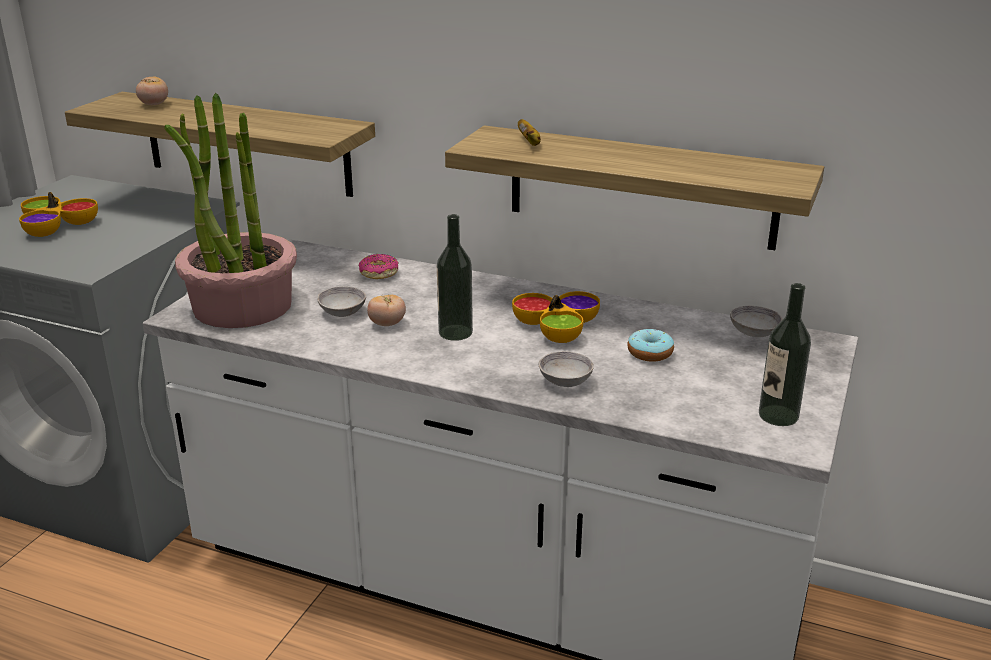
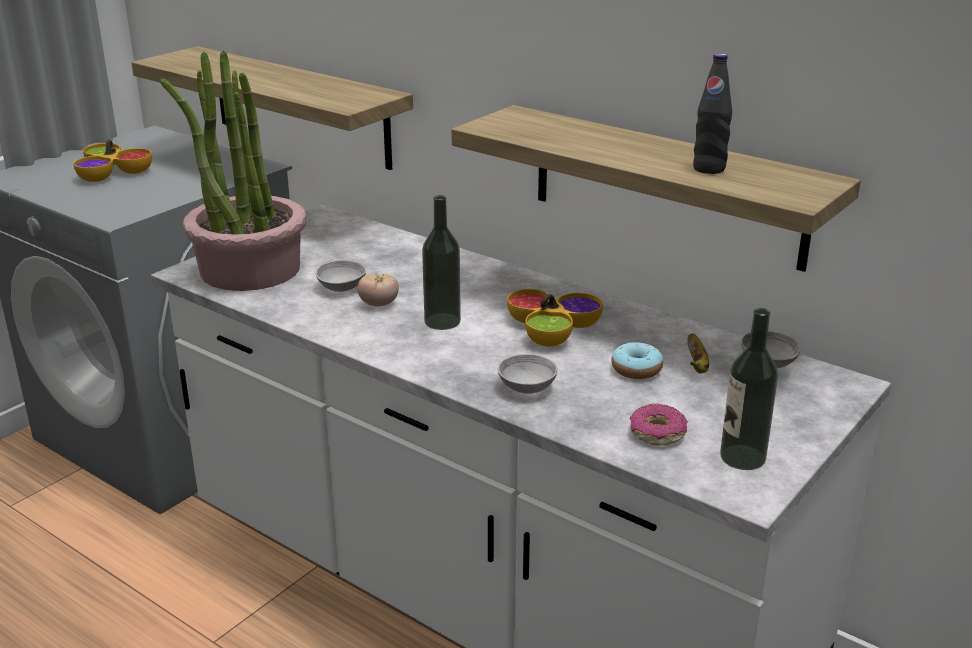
camera: 15 degrees right, 0 degrees up
tomato [136,77,168,105] -> none
donut [359,254,399,279] -> donut moved to [630,404,688,445]
banana [518,119,541,146] -> banana moved to [687,333,709,373]
none -> black bottle [693,53,732,174]

